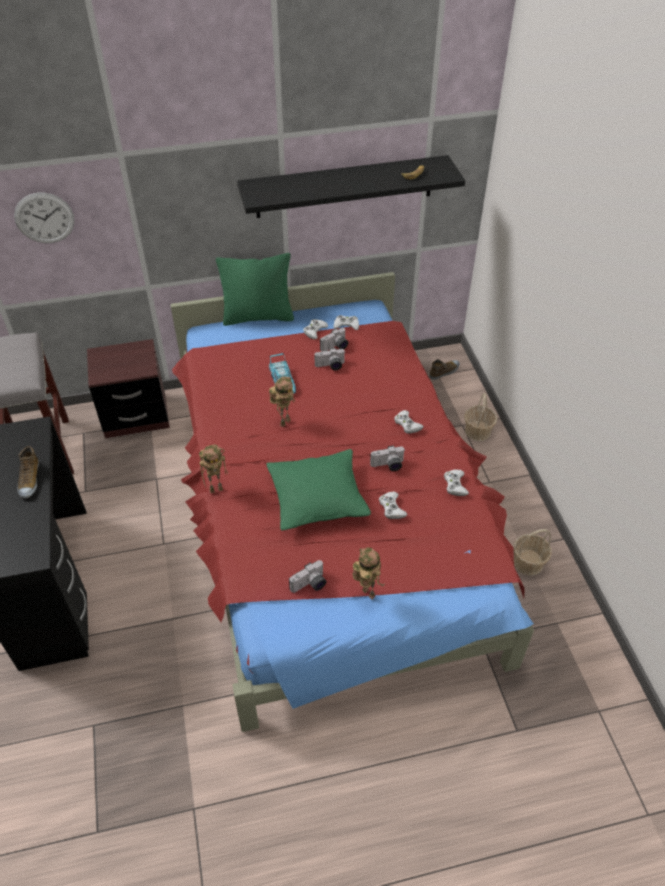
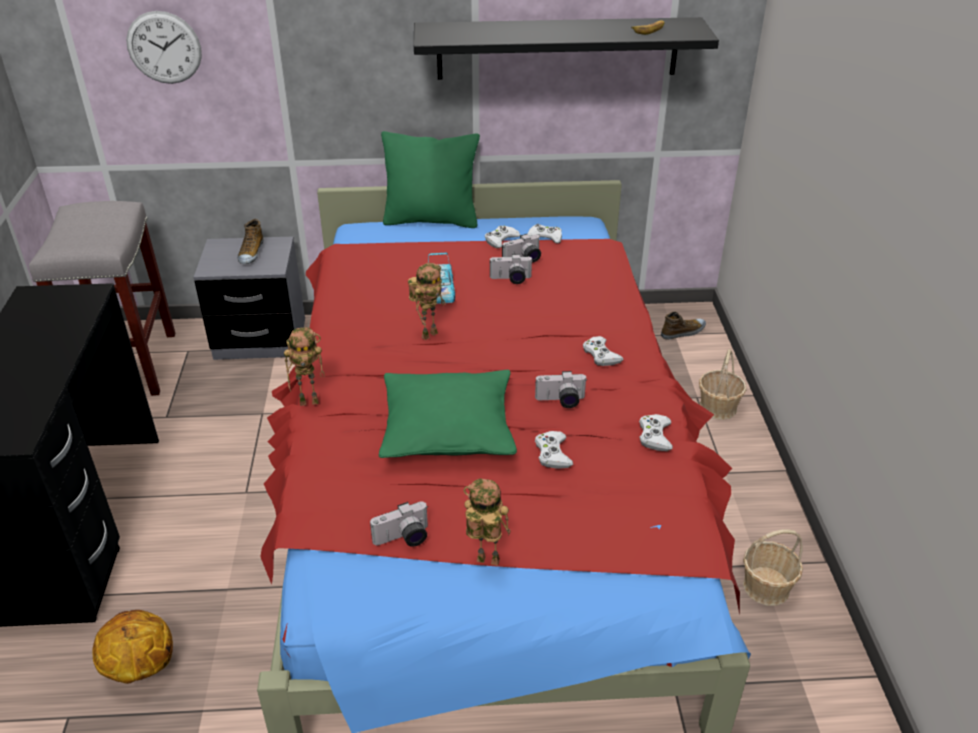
camera: 10 degrees right, 10 degrees down
shoe [17,446,39,498] -> shoe moved to [237,219,263,264]
brown nightstand [87,339,170,438] -> grey nightstand [194,237,305,360]
toy robot [353,548,385,599] -> toy robot turned 45 degrees counterclockwise [463,478,510,566]
none -> basketball [92,610,173,684]

